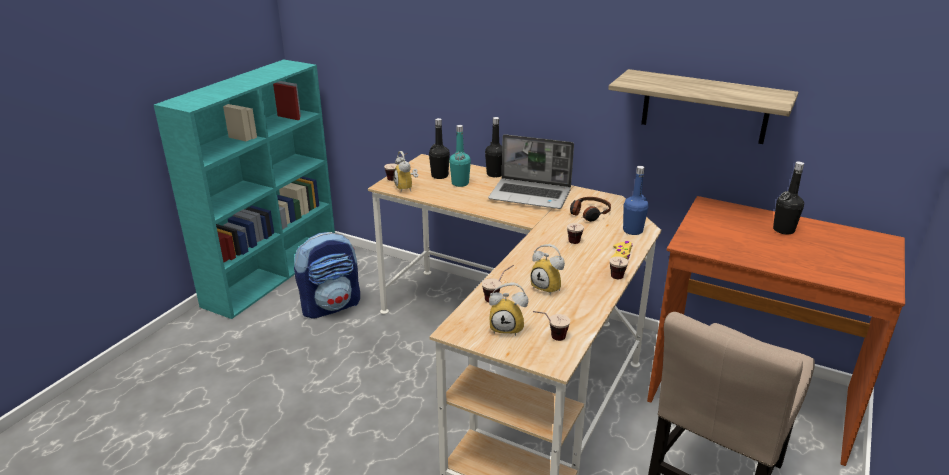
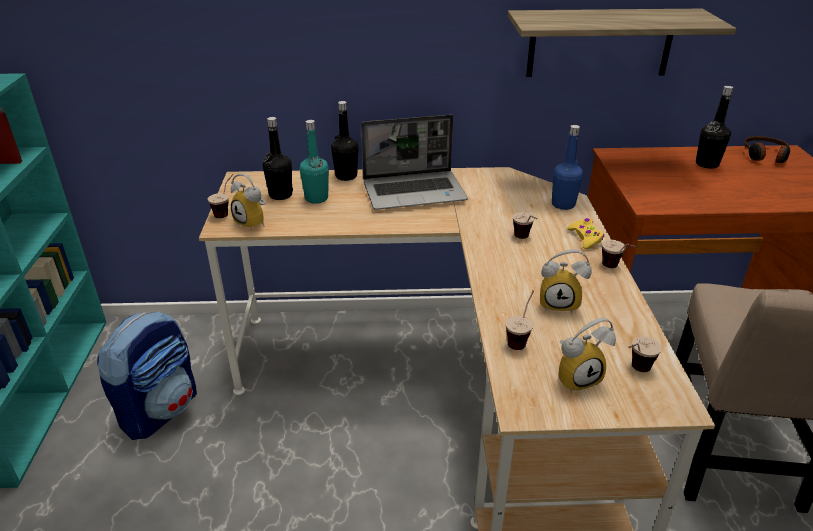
camera: 30 degrees left, 5 degrees up
headphones [570,197,611,222] -> headphones moved to [744,136,790,163]

